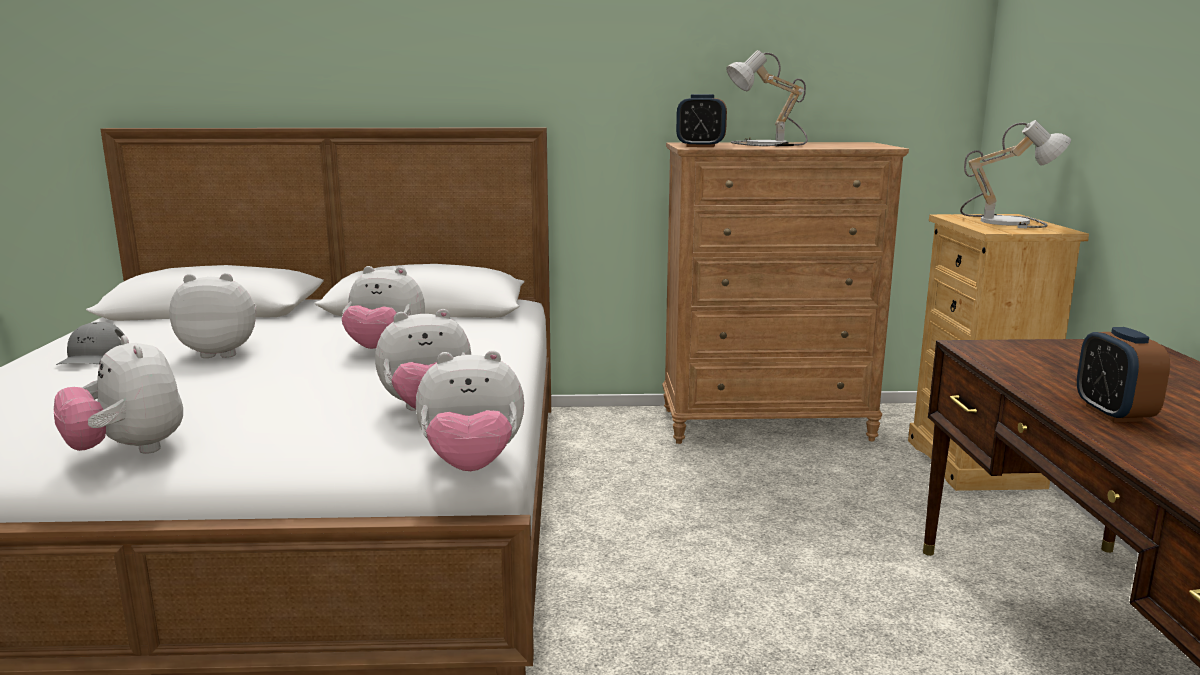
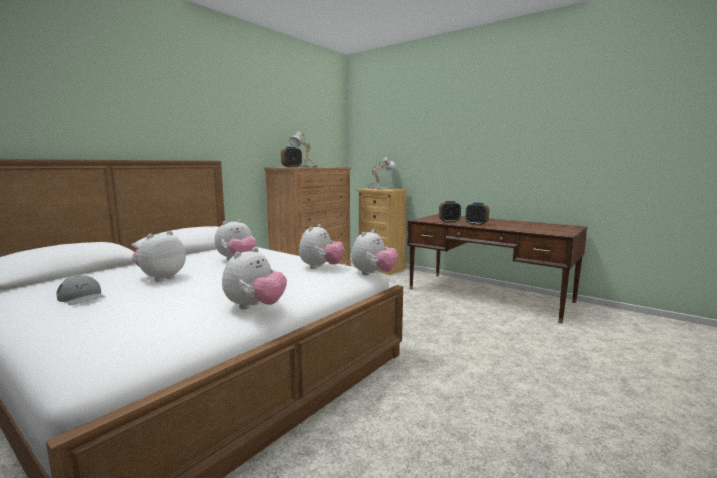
camera: 50 degrees left, 5 degrees down
plush toy [54,335,183,454] -> plush toy turned 60 degrees counterclockwise [222,247,287,309]
none -> alarm clock [439,201,461,223]

